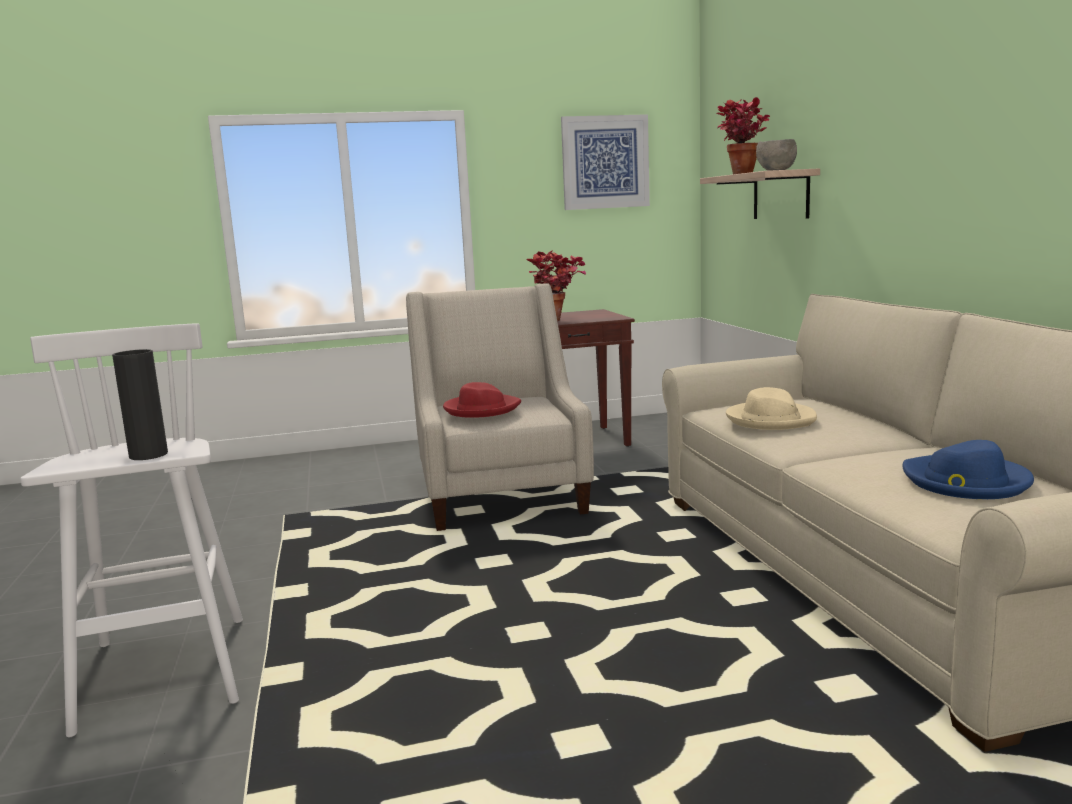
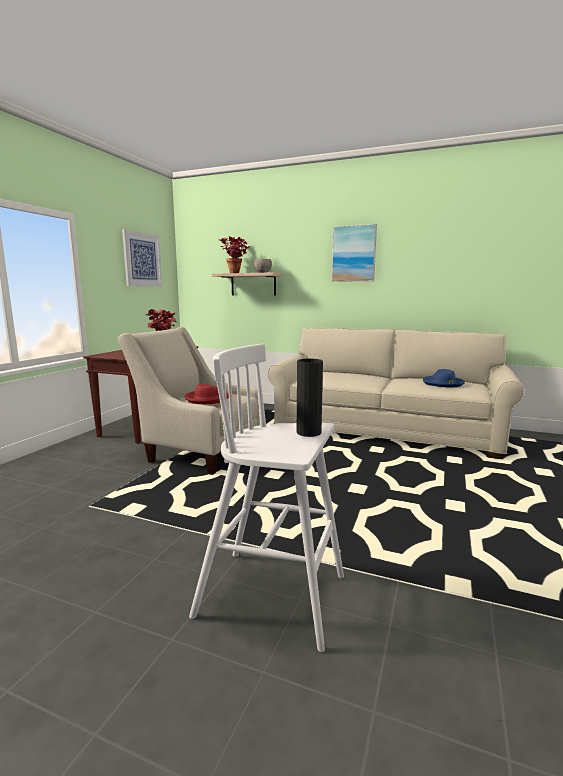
camera: 55 degrees left, 0 degrees up
beige hat [726,387,817,430] -> none
none -> picture [332,224,377,282]

